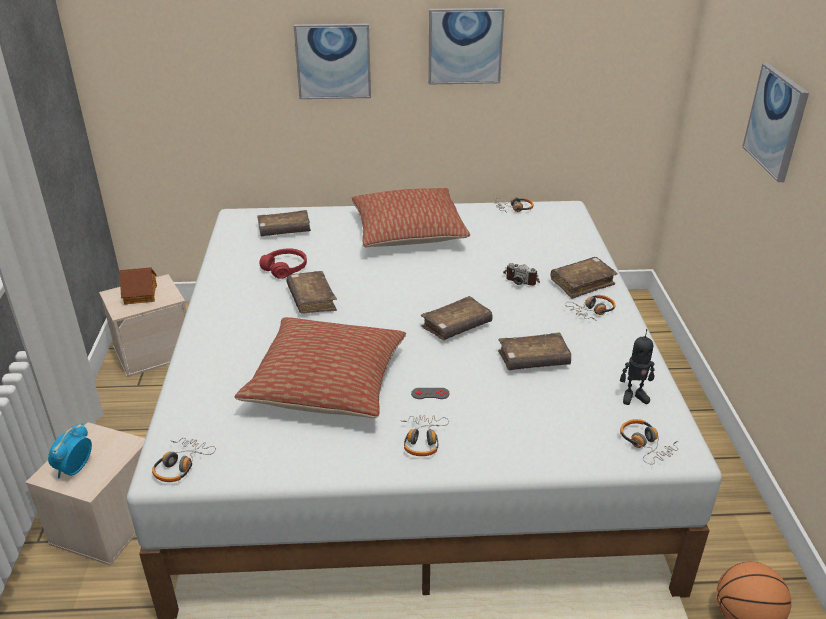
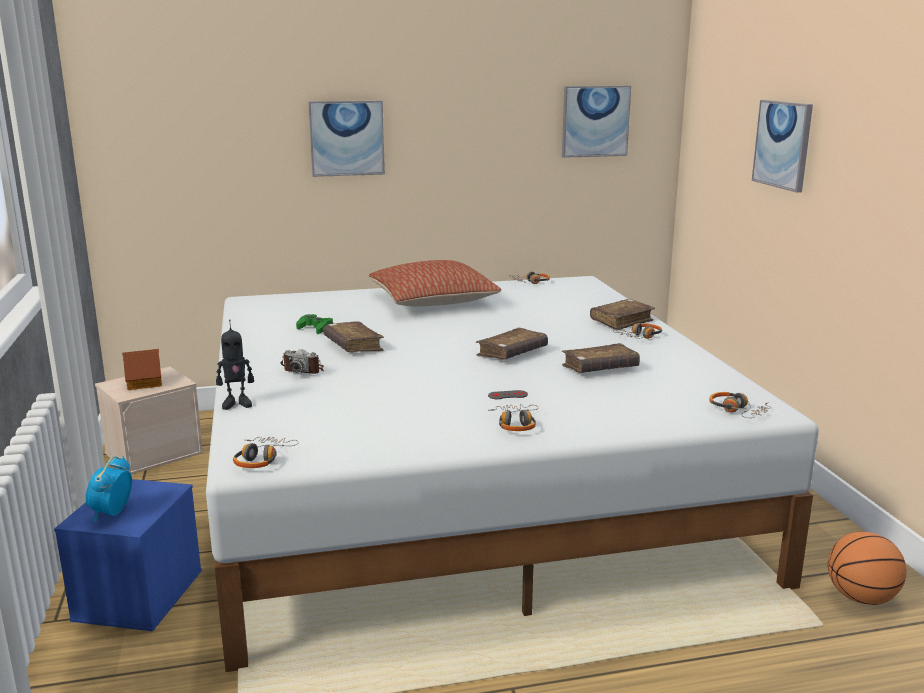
camera: 10 degrees left, 15 degrees down
beige storage box [25,422,145,566] -> blue storage box [54,479,202,631]
pillow [235,317,406,418] -> none
brown book [257,210,311,236] -> none
red headphones [260,249,307,279] -> green game controller [296,314,333,334]
picture [428,8,505,85] -> picture moved to [562,86,631,158]
camera [503,263,540,286] -> camera moved to [280,349,324,374]
toy robot [620,329,655,405] -> toy robot moved to [216,319,254,410]

